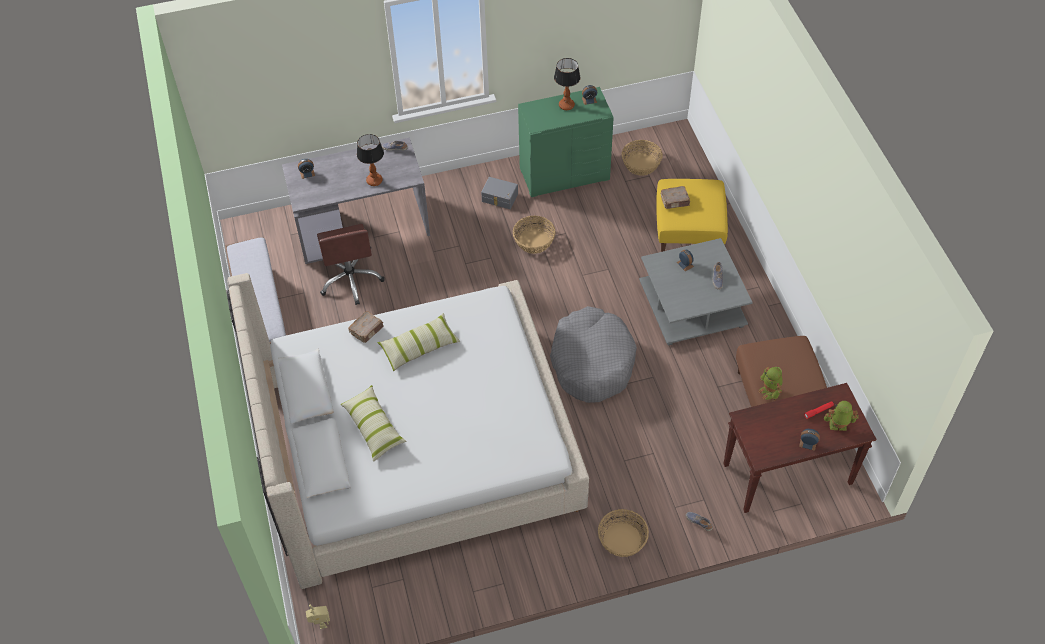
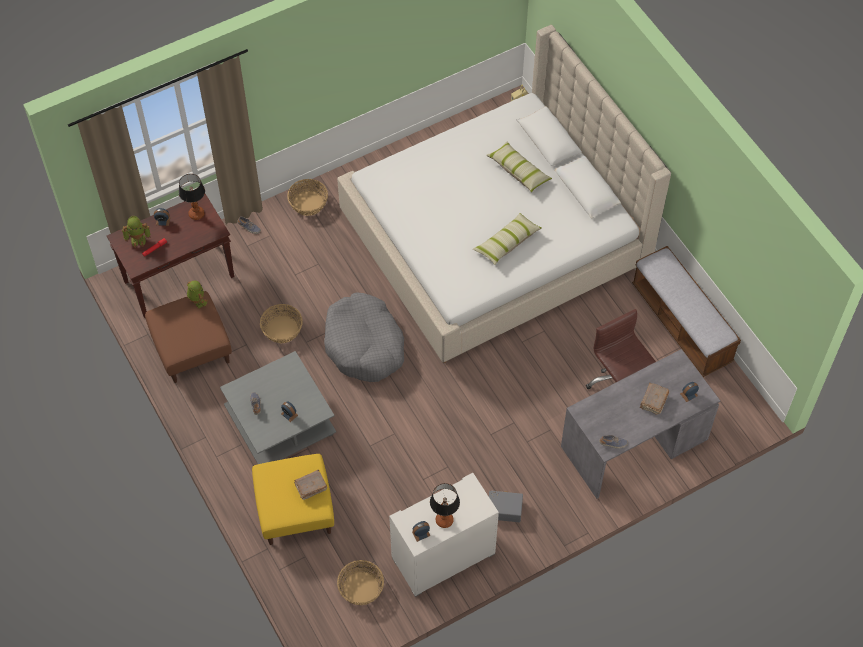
camera: 165 degrees right, 5 degrees up
brown book [348,311,384,343] -> brown book moved to [640,382,669,415]
table lamp [357,134,384,186] -> table lamp moved to [179,174,205,220]
basket [513,216,556,254] -> basket moved to [260,304,303,343]
green dresser [518,87,614,197] -> white dresser [389,473,499,597]

